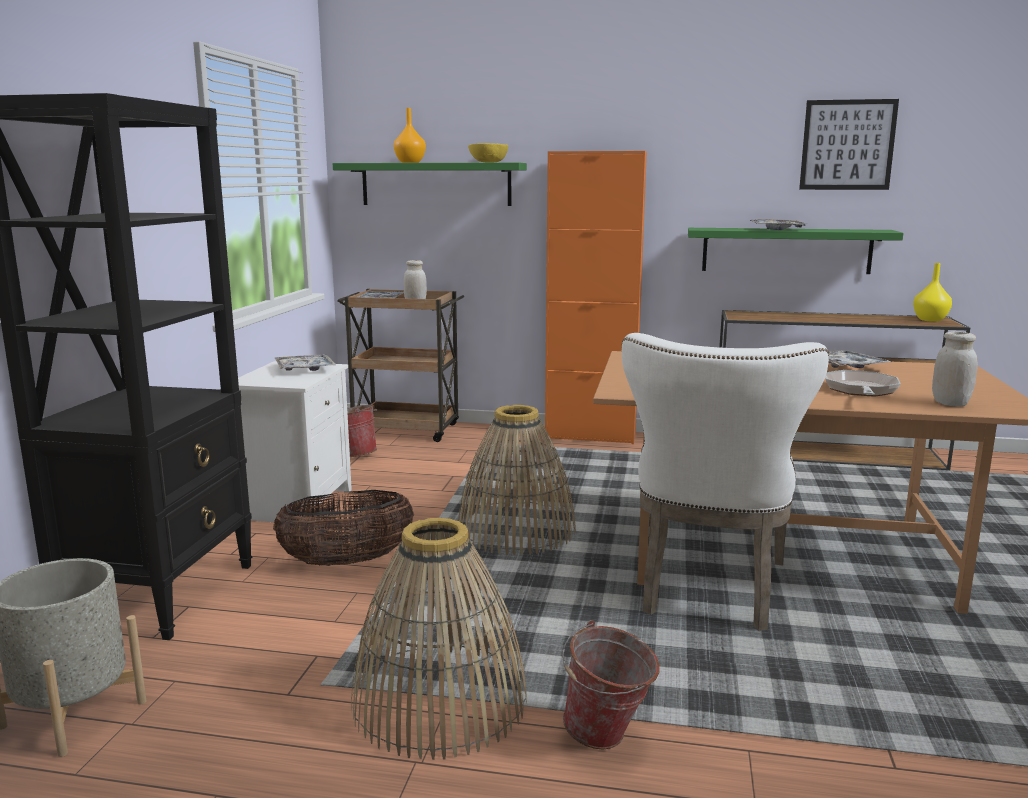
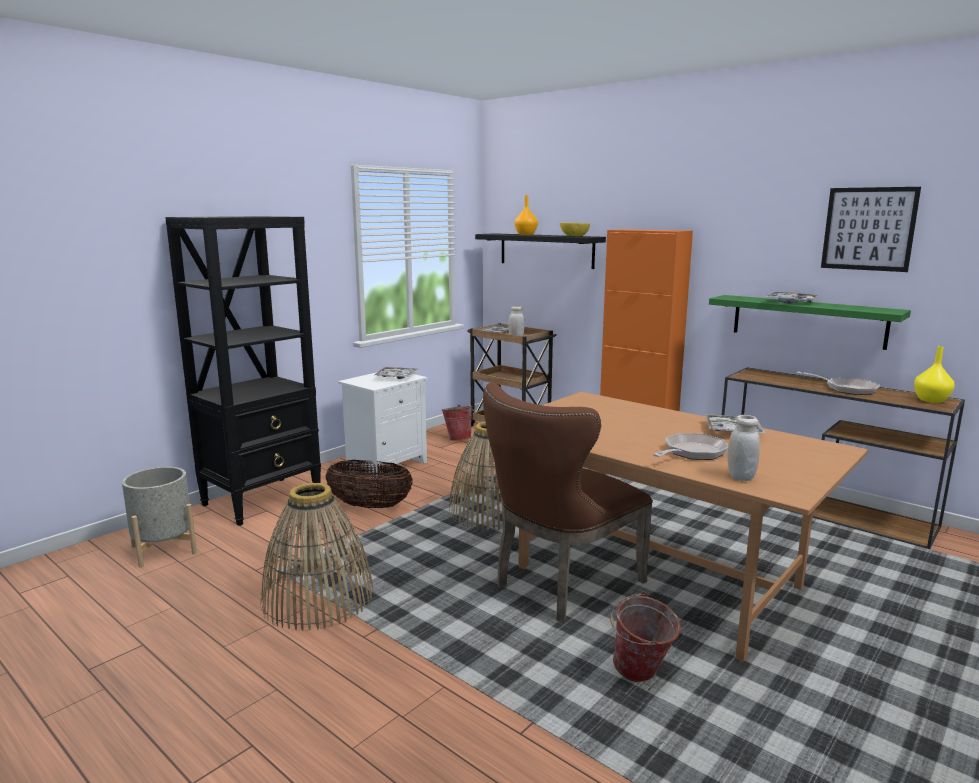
camera: 30 degrees right, 0 degrees up
green shelf [333,162,527,206] -> black shelf [475,233,606,269]
bucket [562,620,660,750] -> bucket moved to [610,592,681,682]
white chair [621,333,829,631] -> brown chair [483,382,653,622]
none -> frying pan [796,372,880,395]

